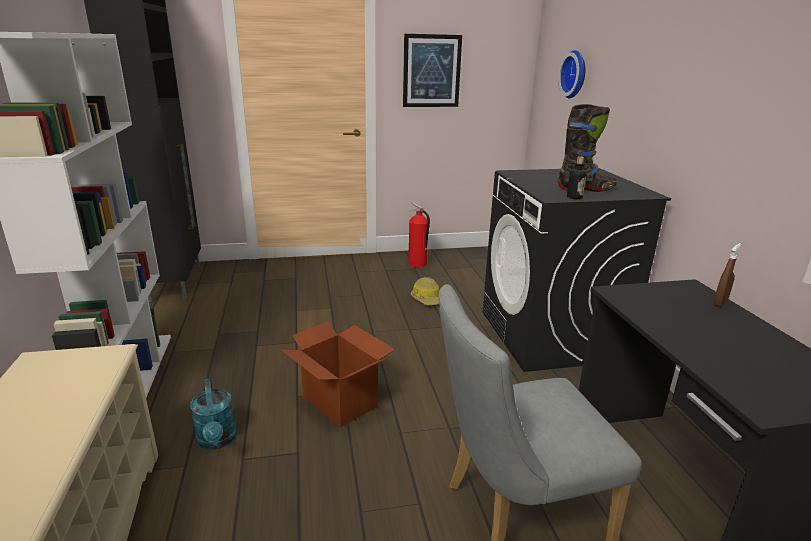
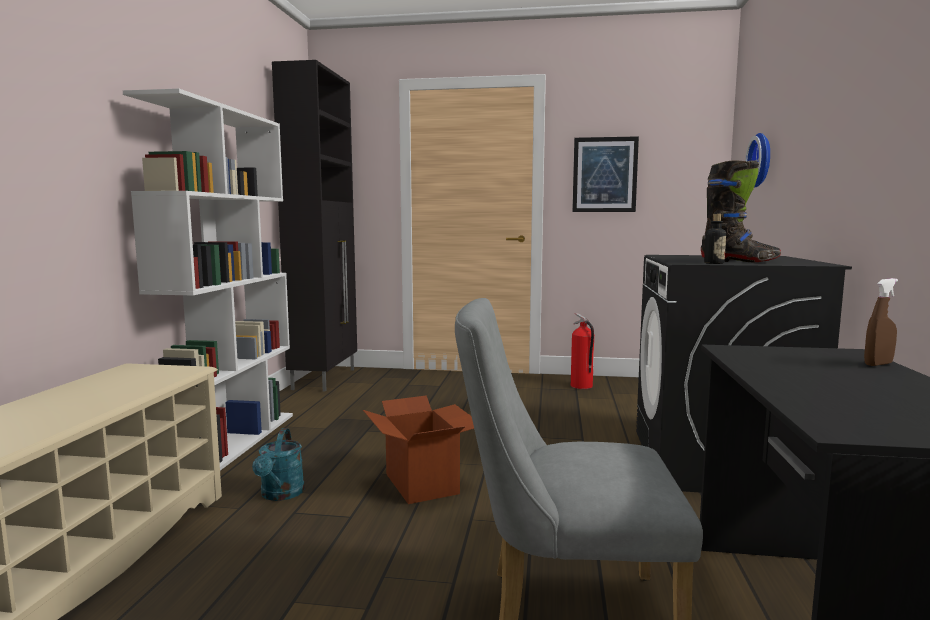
camera: 20 degrees right, 15 degrees down
hard hat [411,277,439,305] -> none

